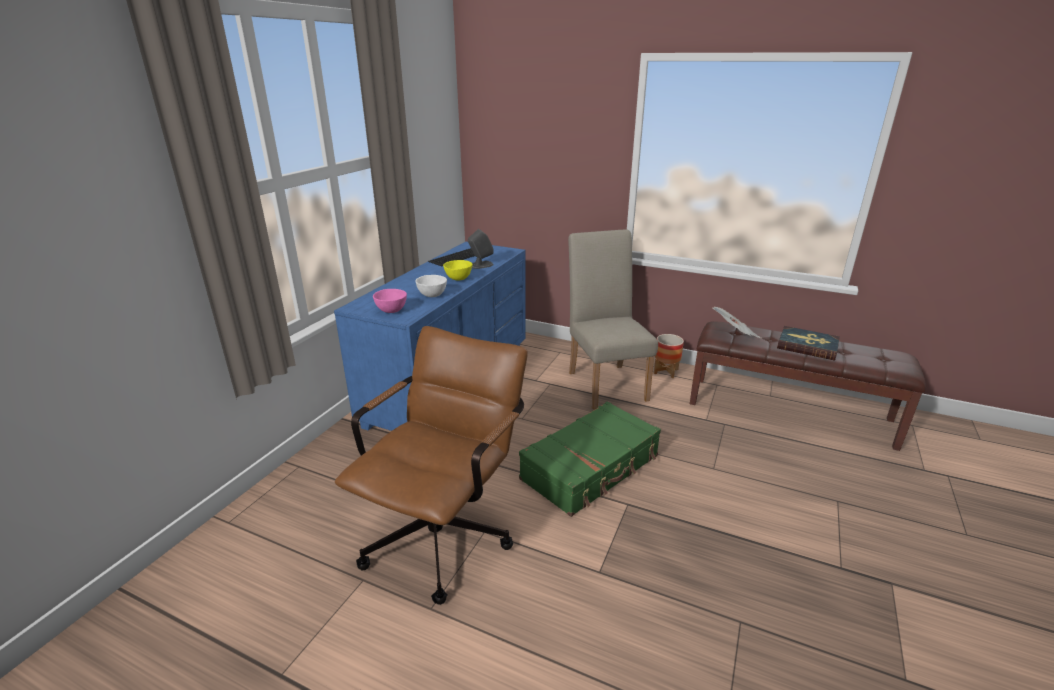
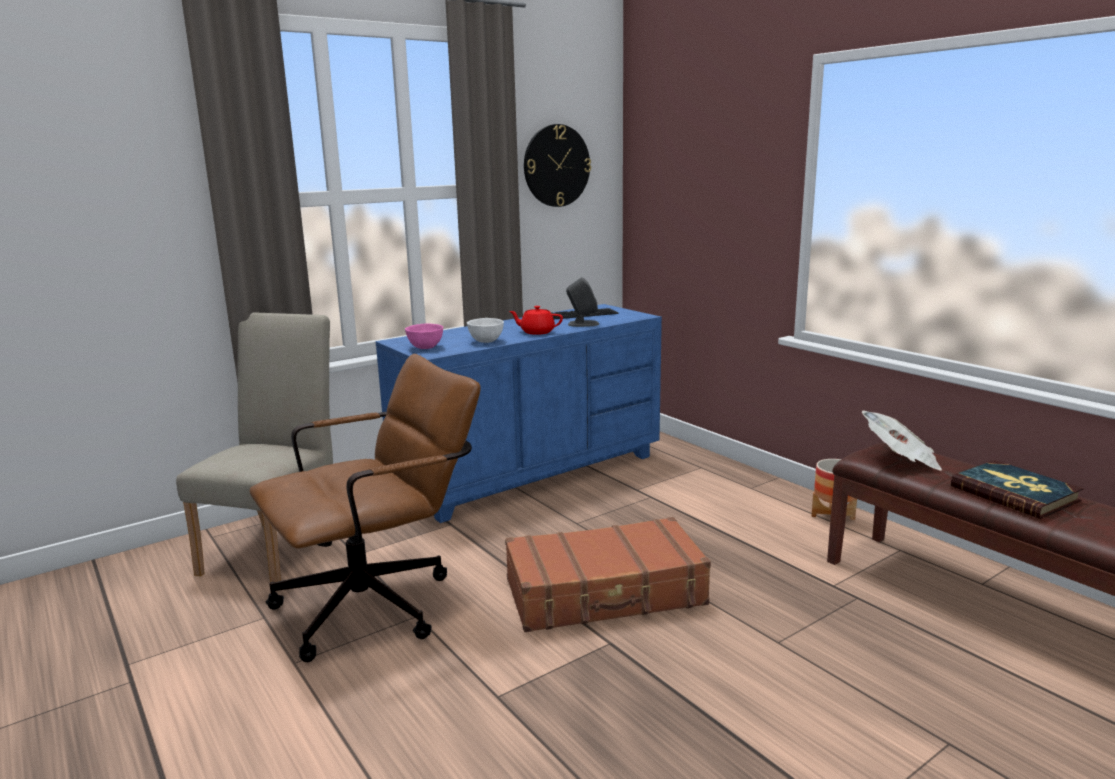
camera: 30 degrees right, 10 degrees down
yellow bowl [443,260,472,281] -> red teapot [509,306,563,335]
green suitcase [519,401,661,517] -> brown suitcase [505,517,711,632]
beige chair [568,229,658,409] -> beige chair moved to [176,312,333,582]
none -> wall clock [524,124,591,207]

